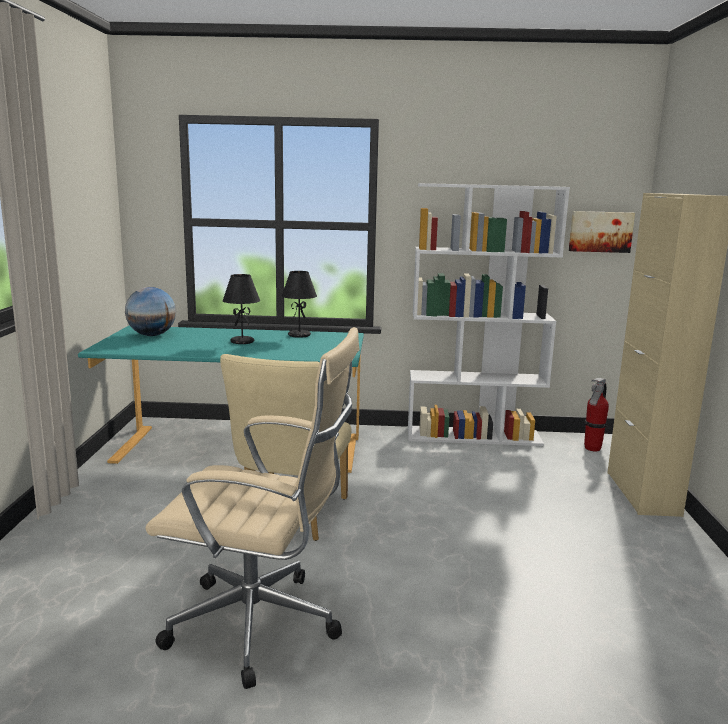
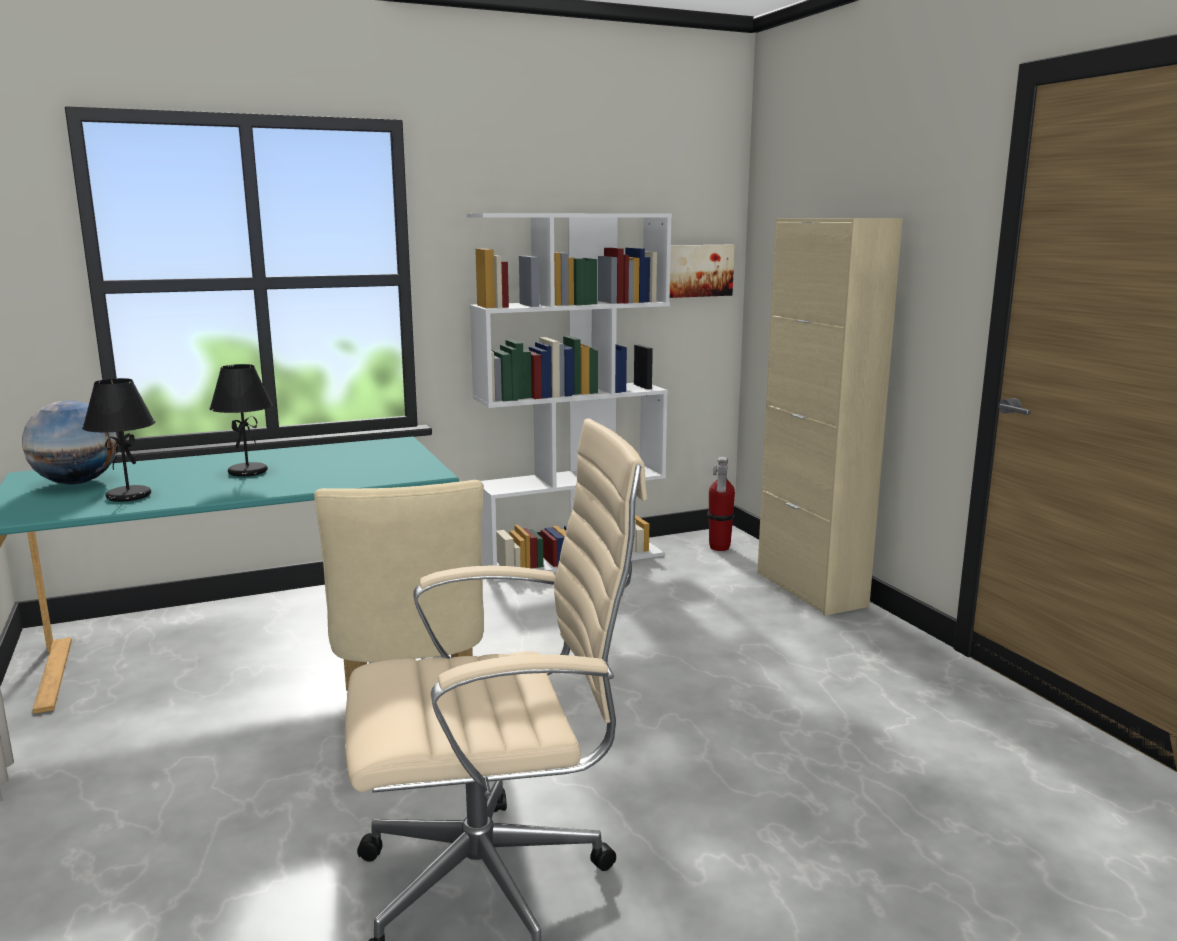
camera: 25 degrees left, 0 degrees up
black table lamp [281,271,317,338] -> black table lamp moved to [82,378,155,502]

